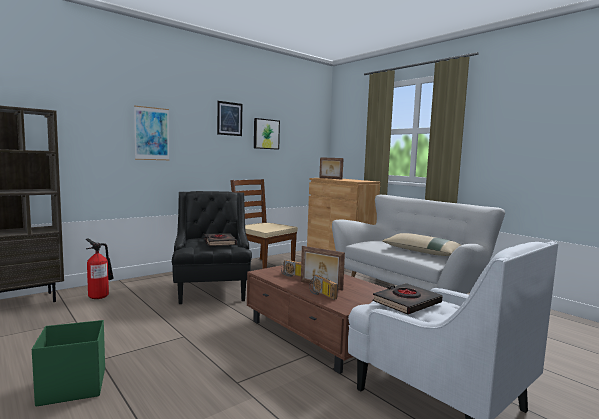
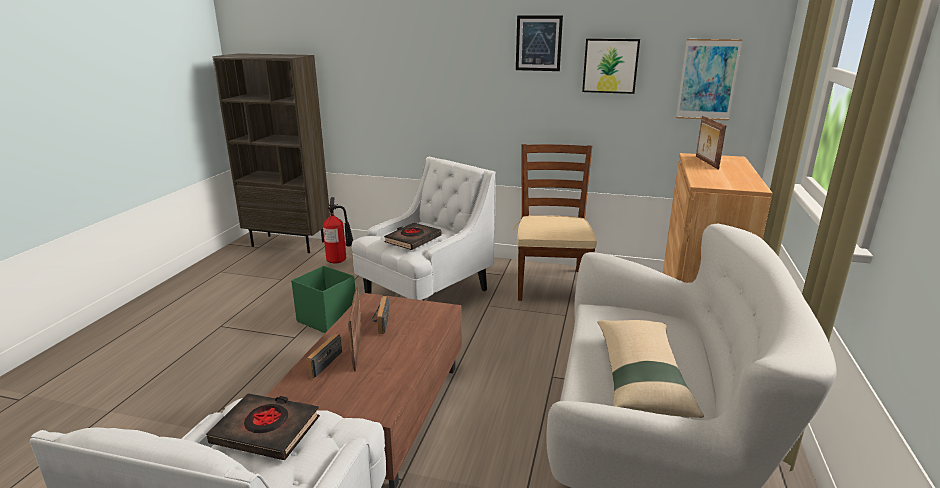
camera: 55 degrees right, 15 degrees up
green storage box [32,320,105,407] -> green storage box moved to [291,266,356,333]
picture [134,105,169,160] -> picture moved to [676,39,743,121]
black armchair [172,191,252,304] -> white armchair [351,157,496,300]

